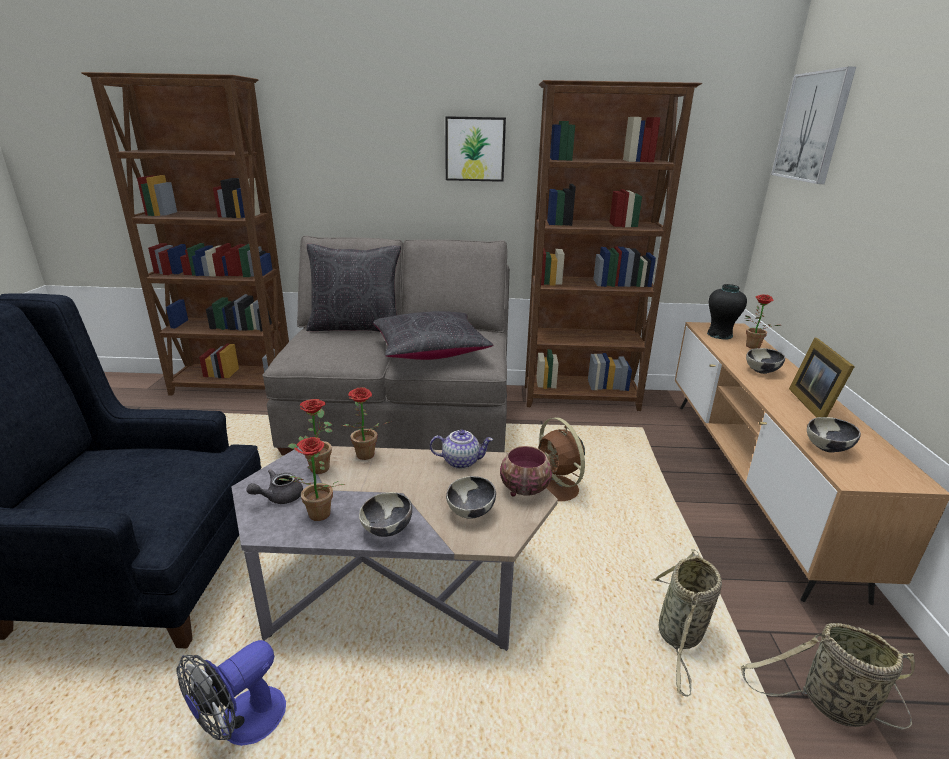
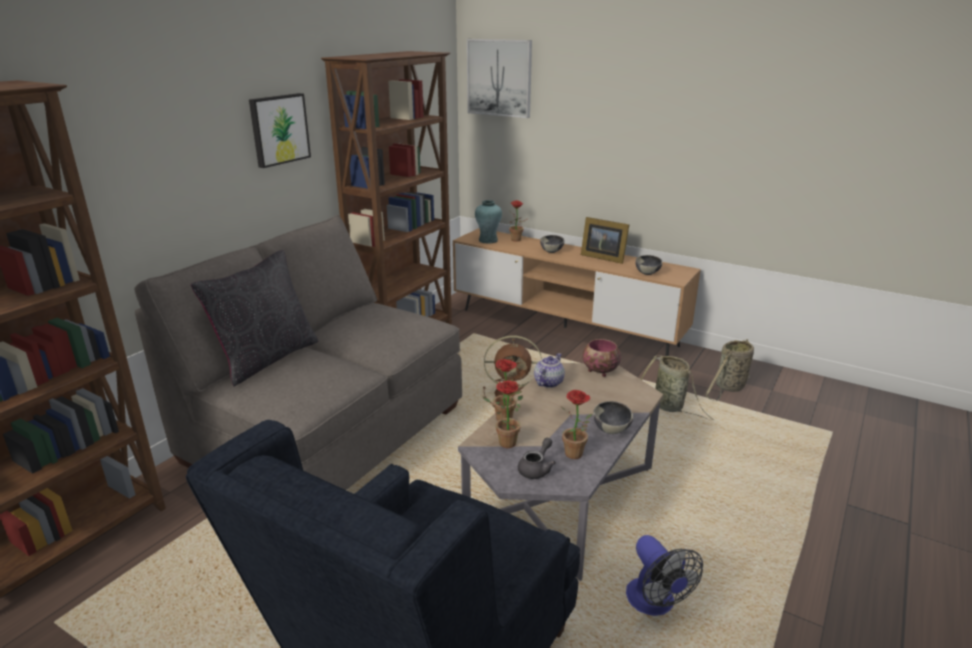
camera: 60 degrees left, 0 degrees up
grey teapot [247,469,303,504] -> grey teapot turned 135 degrees counterclockwise [518,438,556,479]
black pillow [373,311,493,360] -> none
bowl [446,476,496,519] -> none
black vase [707,284,747,340] -> turquoise vase [475,200,502,244]

